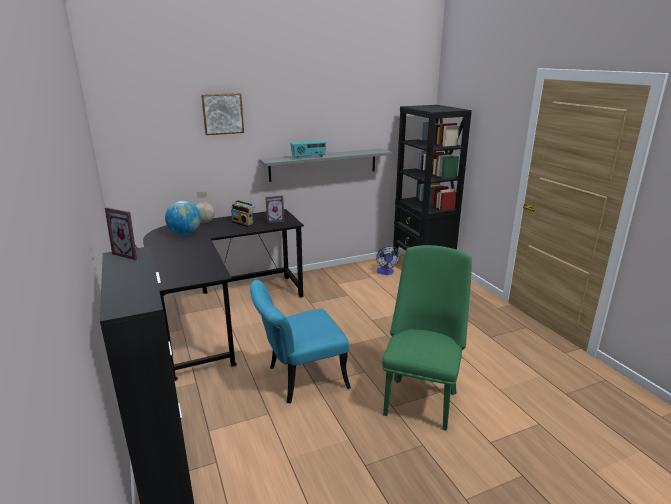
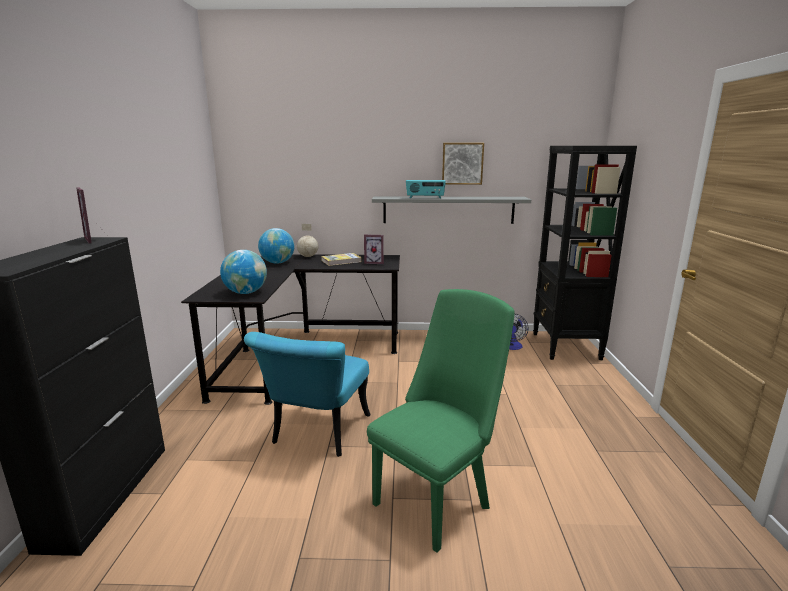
camera: 25 degrees right, 5 degrees down
picture [201,93,244,135] -> picture moved to [442,143,484,185]
radio [231,200,255,227] -> book [321,253,362,266]
turquoise chair [250,280,351,404] -> turquoise chair turned 75 degrees counterclockwise [244,332,371,457]
none -> globe [220,250,267,294]

